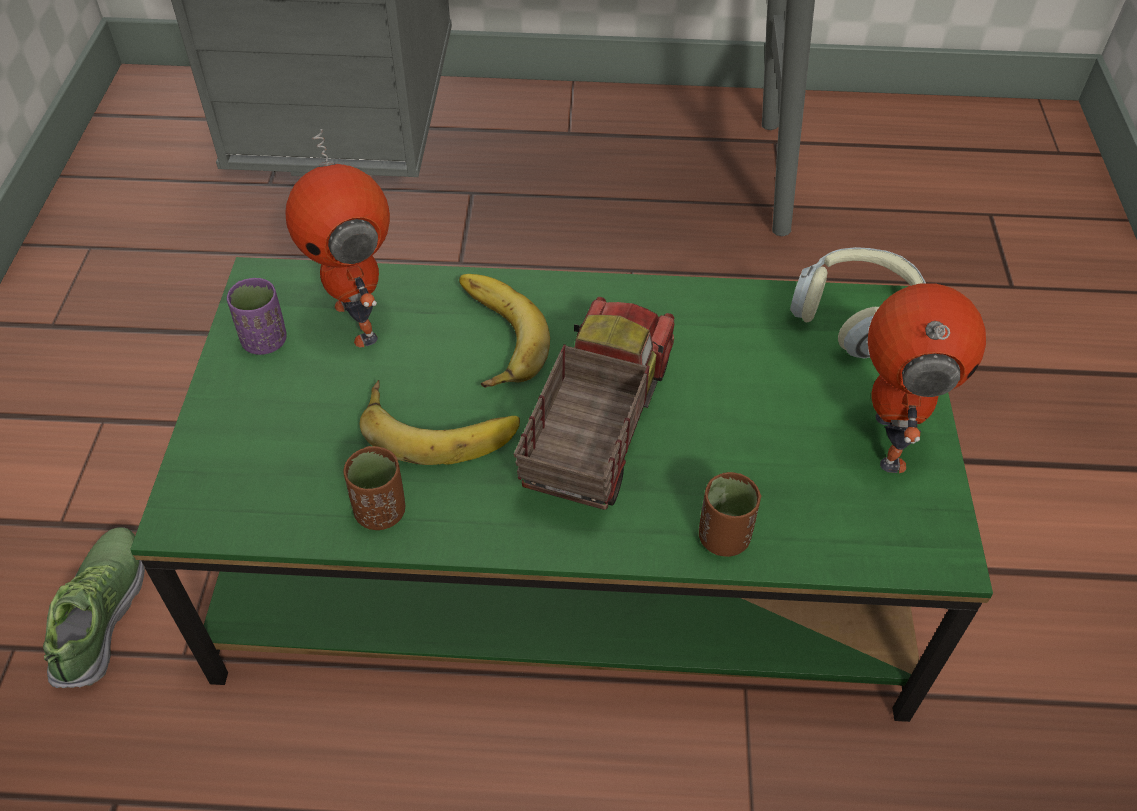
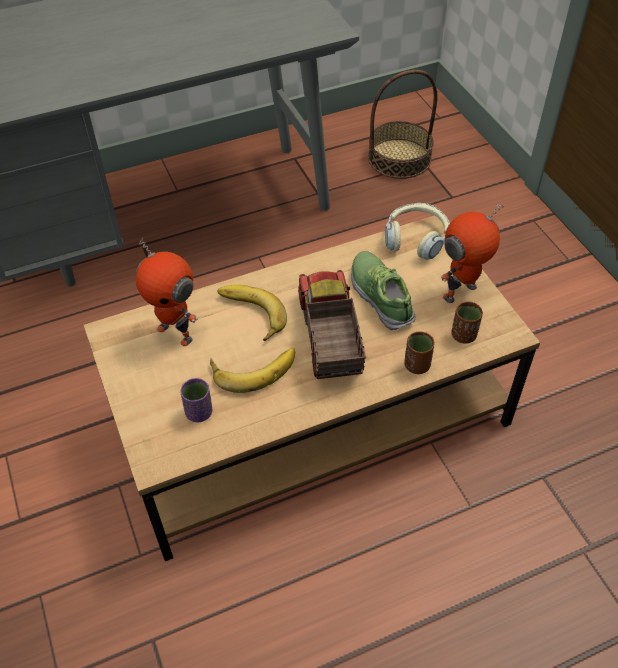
camera: 25 degrees left, 0 degrees up
shoe [43,527,145,688] -> shoe moved to [351,251,416,330]
green coffee table [130,257,993,722] -> brown coffee table [84,216,540,561]
purple cup [227,278,287,355] -> purple cup moved to [180,378,212,422]
brown cup [343,446,405,530] -> brown cup moved to [451,301,483,344]
toy robot [868,283,986,473] -> toy robot turned 105 degrees counterclockwise [441,204,504,303]
none -> basket [368,70,437,179]

